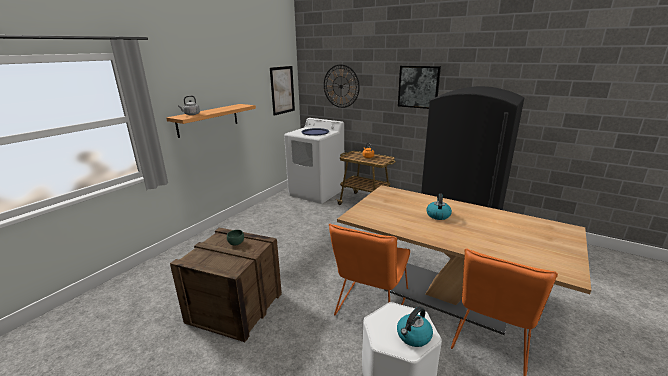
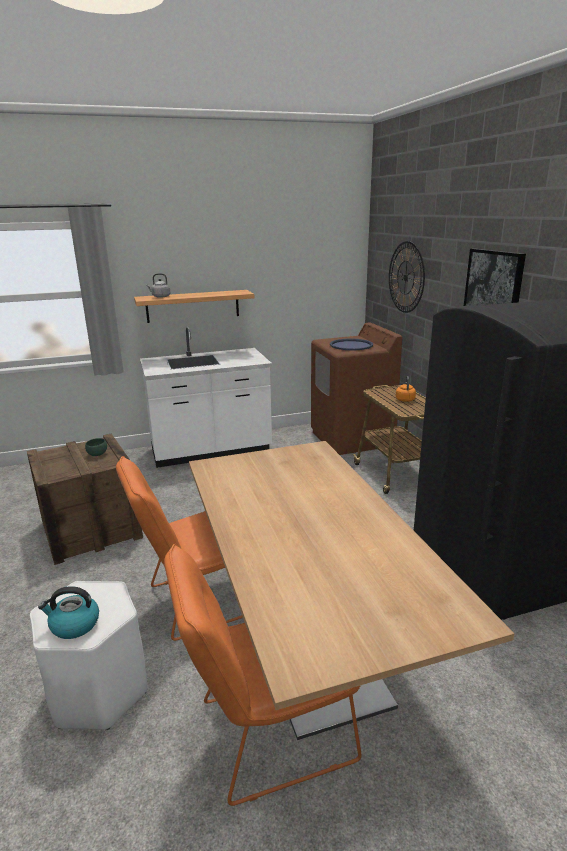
camera: 40 degrees right, 0 degrees up
picture [270,66,295,116] -> none
white washing machine [284,118,345,204] -> brown washing machine [311,322,402,455]
kettle [426,194,452,220] -> none
none -> white counter [140,327,272,468]

